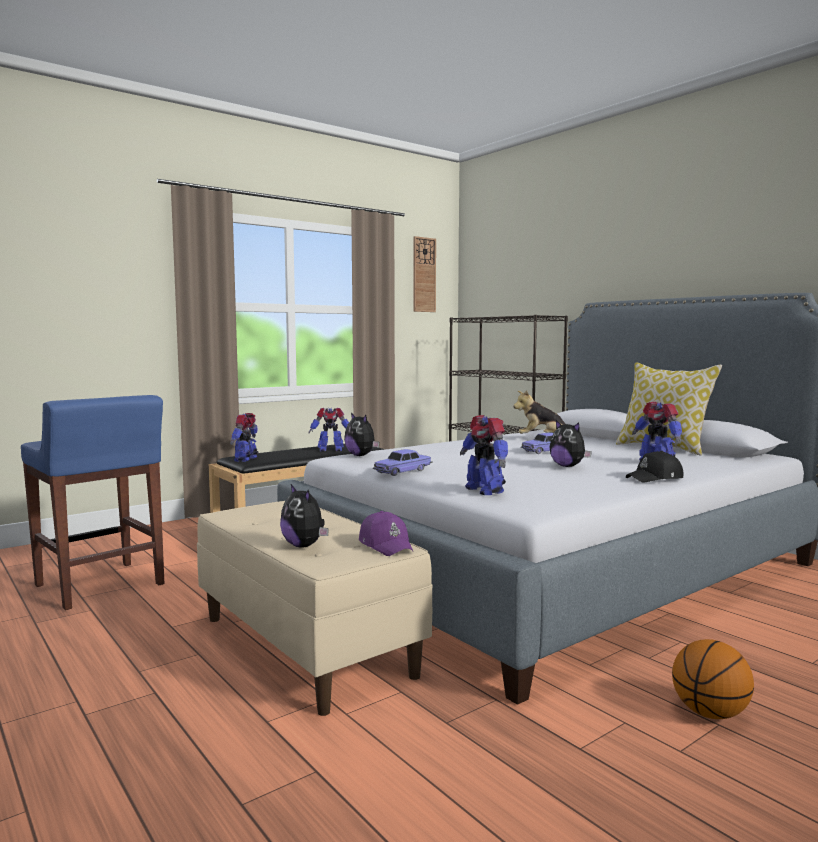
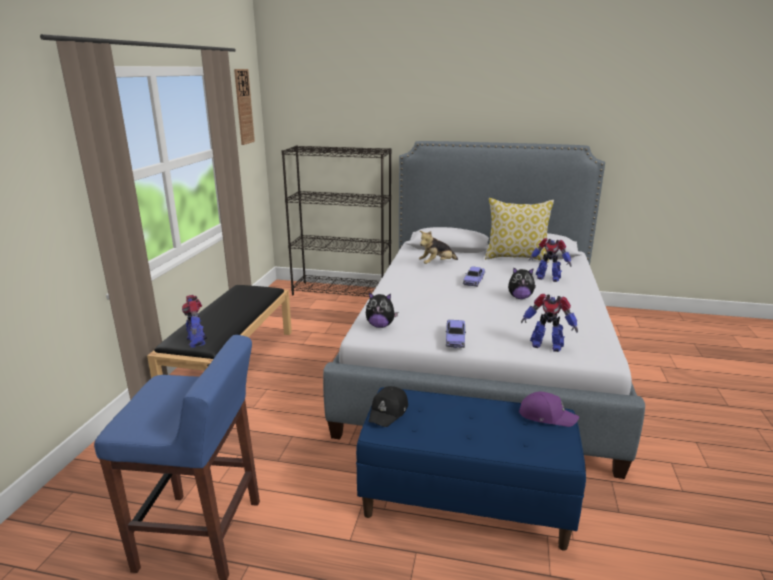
camera: 40 degrees left, 15 degrees up
beige bench [197,501,433,716] -> blue bench [356,387,586,551]
plush toy [280,484,329,548] -> none
toy robot [309,408,349,451] -> none
black cap [626,451,683,483] -> black cap moved to [368,386,408,427]
basketball [672,639,754,719] -> none

